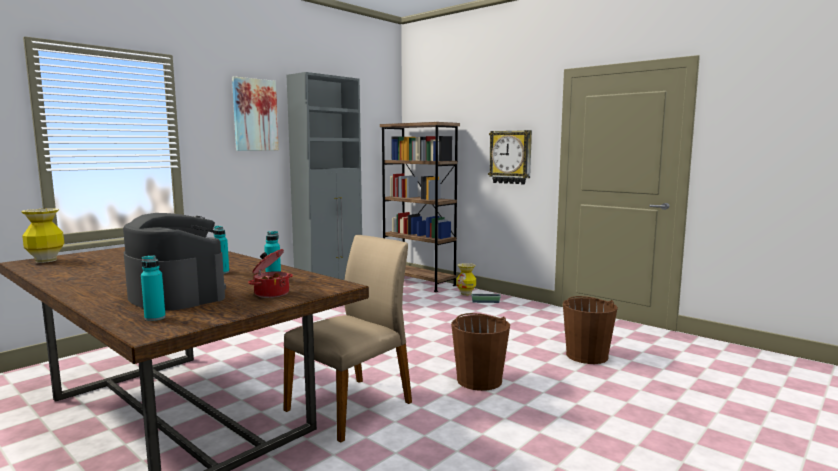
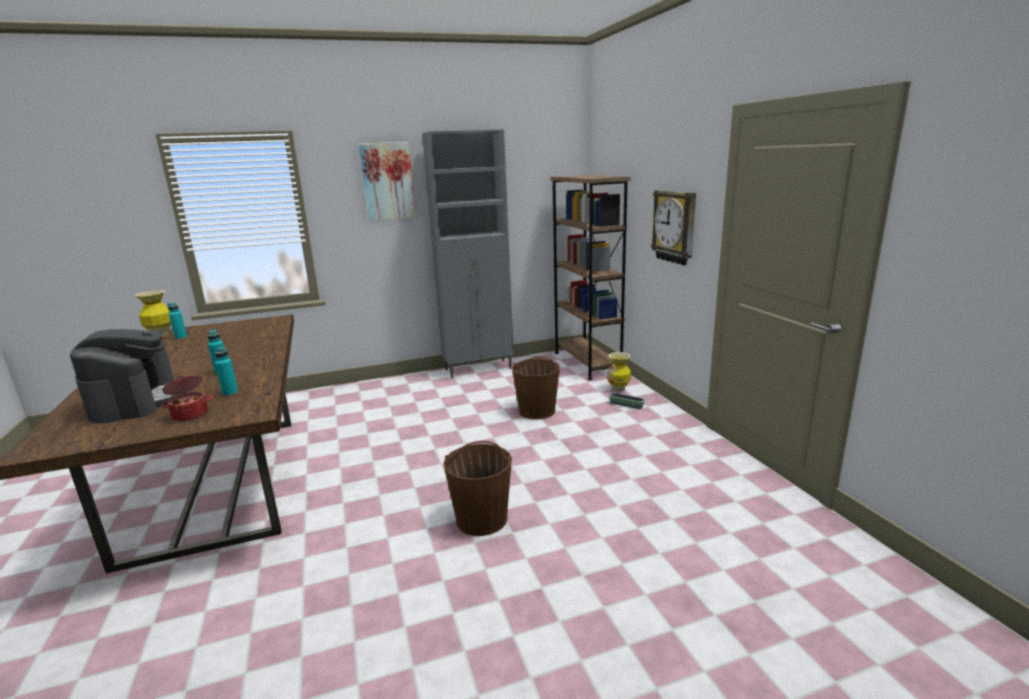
camera: 30 degrees right, 10 degrees up
turquoise bottle [141,255,166,321] -> turquoise bottle moved to [167,303,187,340]
beige chair [284,235,412,443] -> none
brown bucket [563,296,618,364] -> brown bucket moved to [512,357,560,420]

